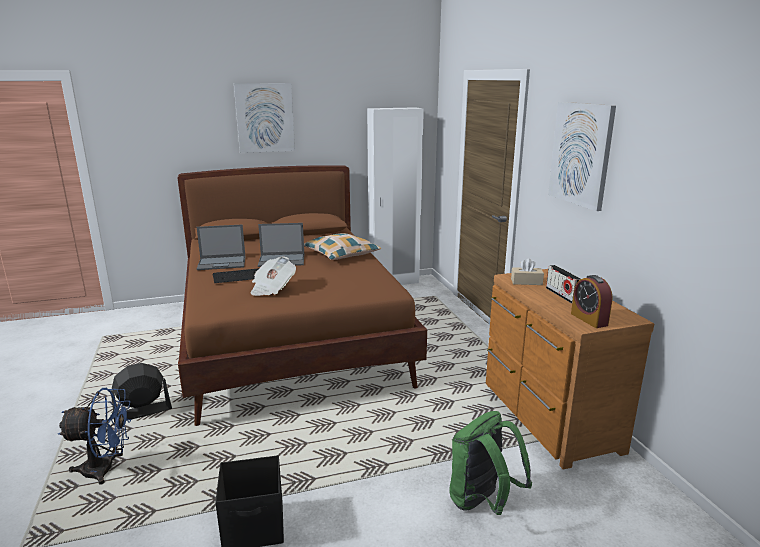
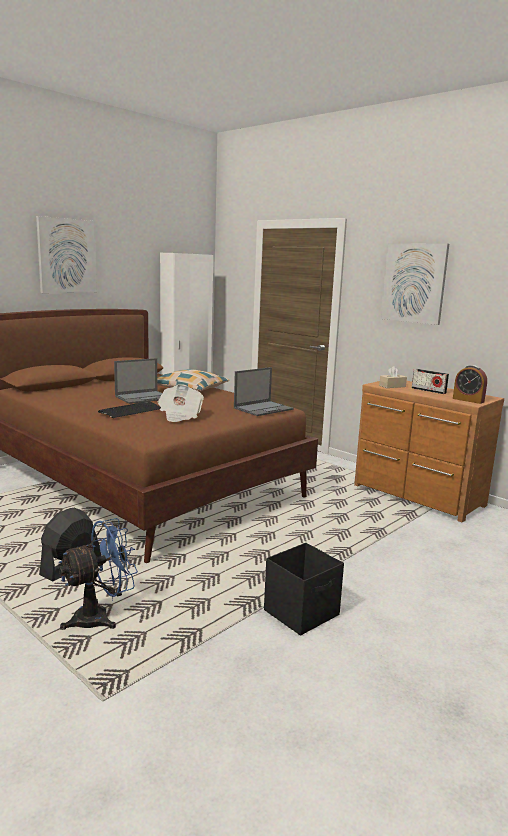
camera: 30 degrees left, 5 degrees down
laptop [197,224,246,270] -> laptop moved to [234,367,294,416]
green backpack [449,411,532,515] -> none

